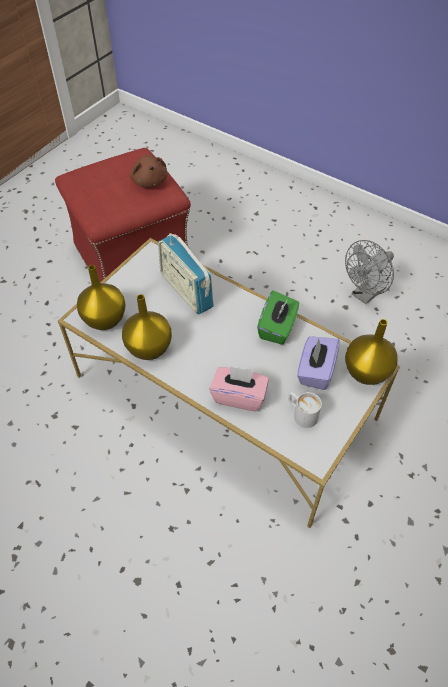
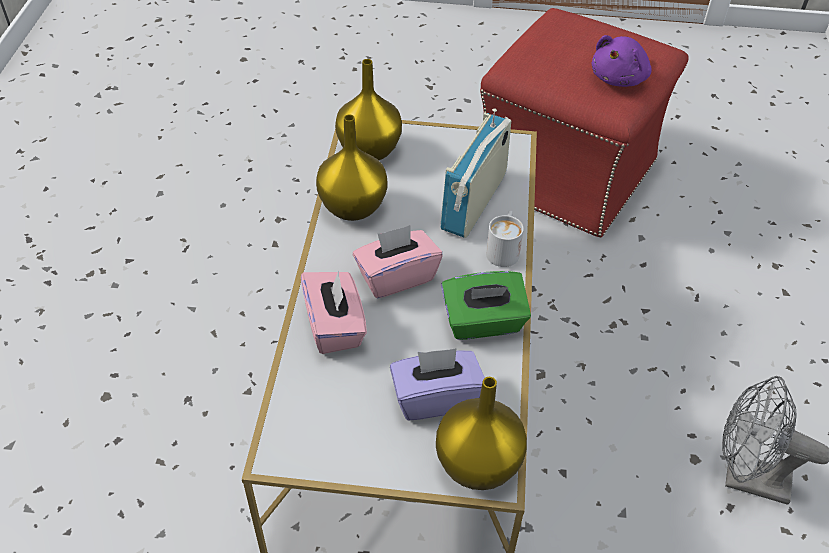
camera: 60 degrees right, 5 degrees down
brown plush toy [130,155,167,188] -> purple plush toy [592,35,652,87]
white mug [288,392,322,428] -> white mug moved to [486,211,524,267]
none -> pink tissue box [353,225,442,298]

